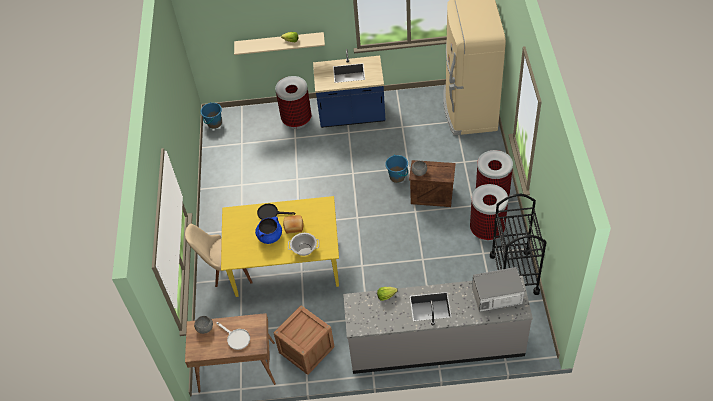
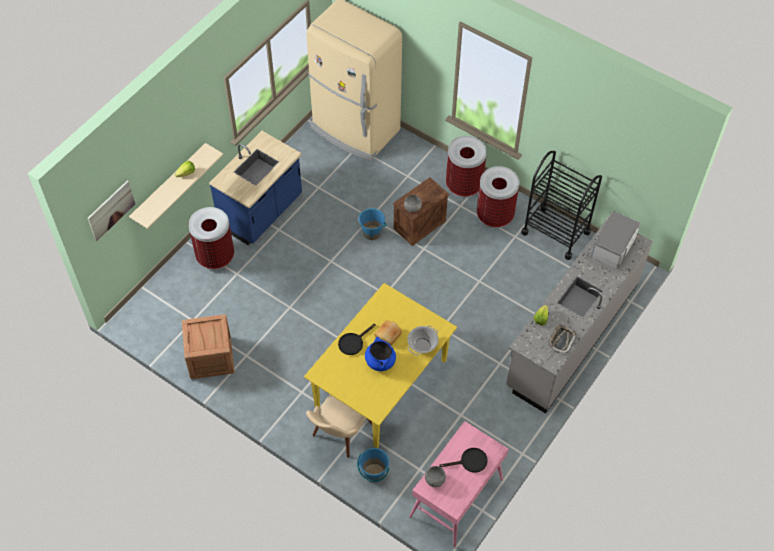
camera: 55 degrees left, 5 degrees up
brown desk [185,313,276,393] -> pink desk [409,421,508,548]
blue bucket [201,102,222,129] -> blue bucket moved to [357,448,390,482]
white frying pan [216,322,250,350] -> black frying pan [439,448,488,473]
crate [274,305,335,375] -> crate moved to [182,314,234,379]
none -> picture [88,180,135,241]
none -> tray [548,325,577,353]

